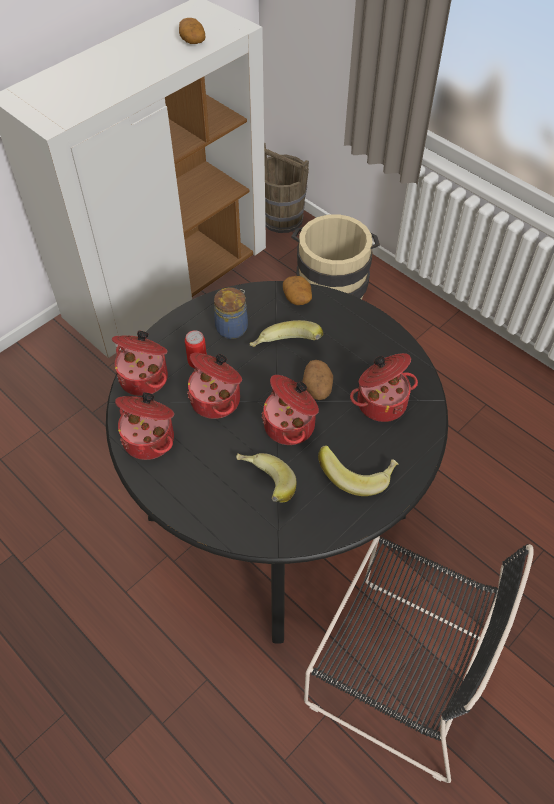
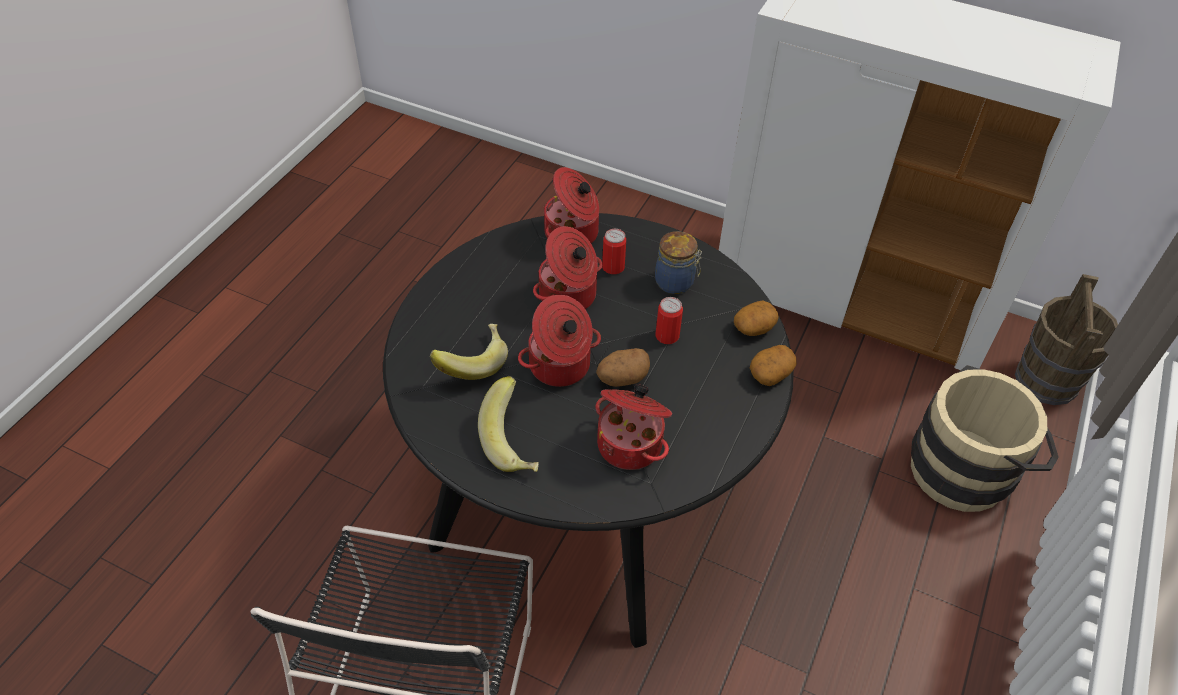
camera: 70 degrees right, 5 degrees down
cooking pot [115,392,174,460] -> none
potato [179,18,205,44] -> potato moved to [750,345,797,386]
banana [250,320,323,347] -> can [656,297,683,344]

